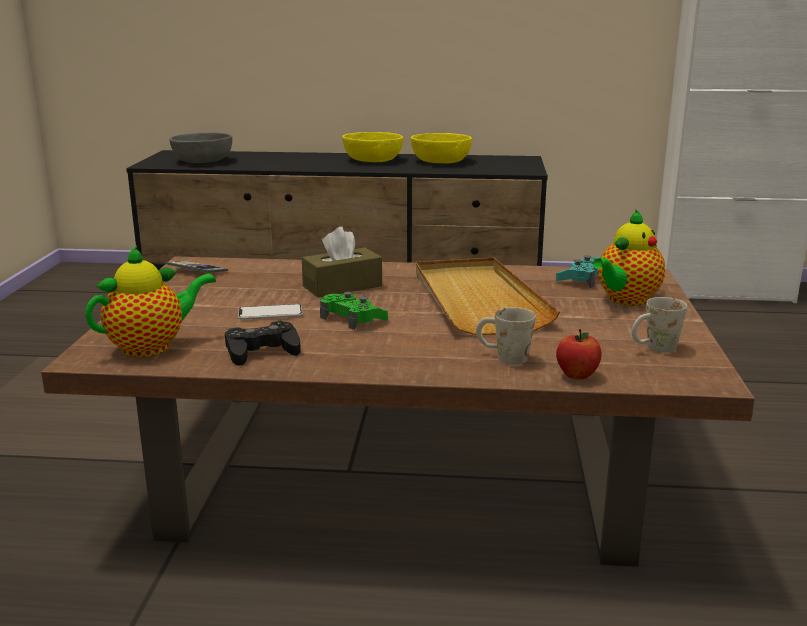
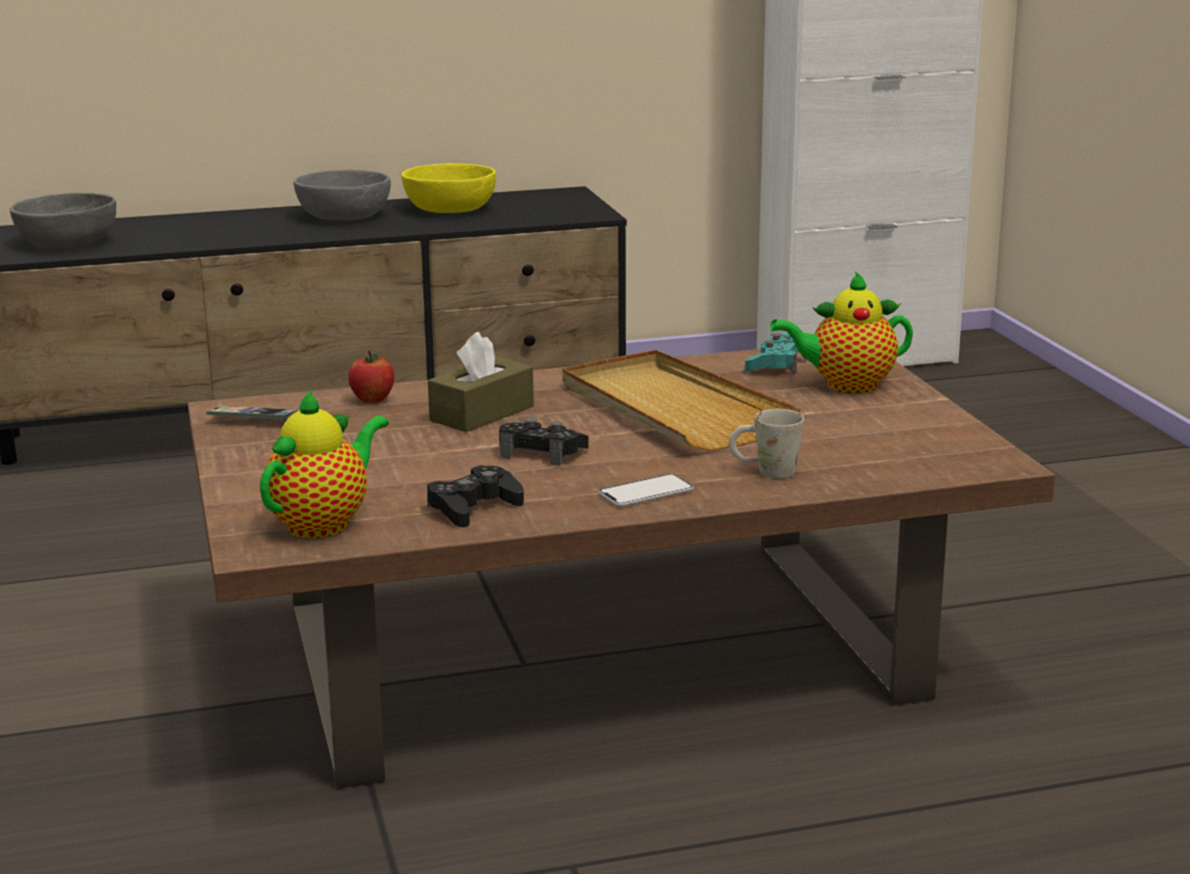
camera: 20 degrees left, 0 degrees up
phone [238,304,303,320] -> phone moved to [598,474,694,507]
green game controller [320,292,388,330] -> black game controller [499,418,589,466]
yellow bowl [342,132,403,162] -> grey bowl [293,170,391,220]
apple [556,329,602,380] -> apple moved to [348,350,394,403]
teapot [593,210,665,306] -> teapot turned 60 degrees clockwise [770,271,913,393]
white mug [632,297,687,352] -> none

